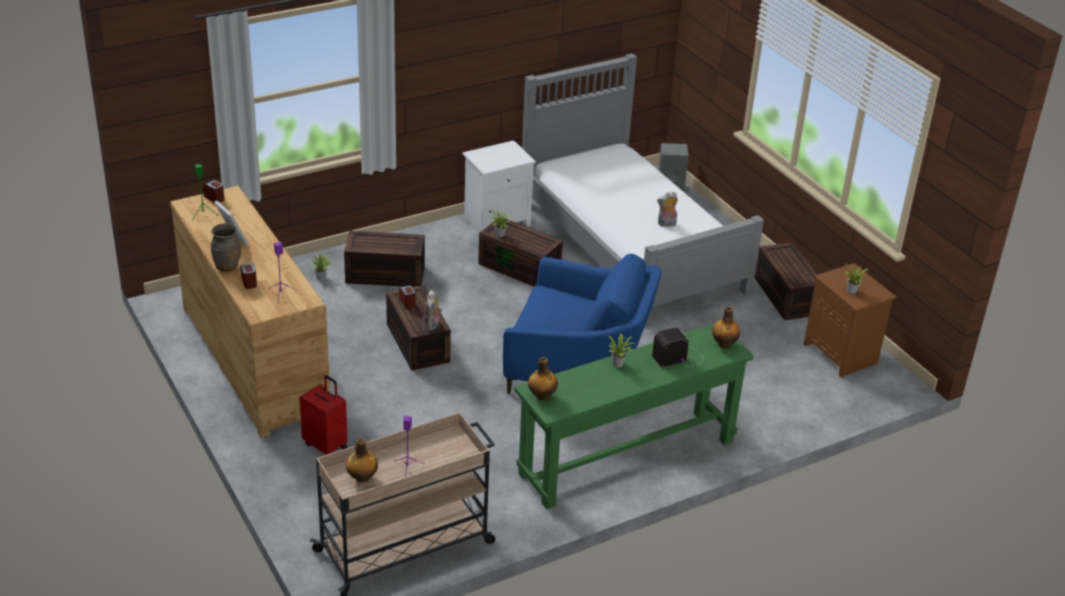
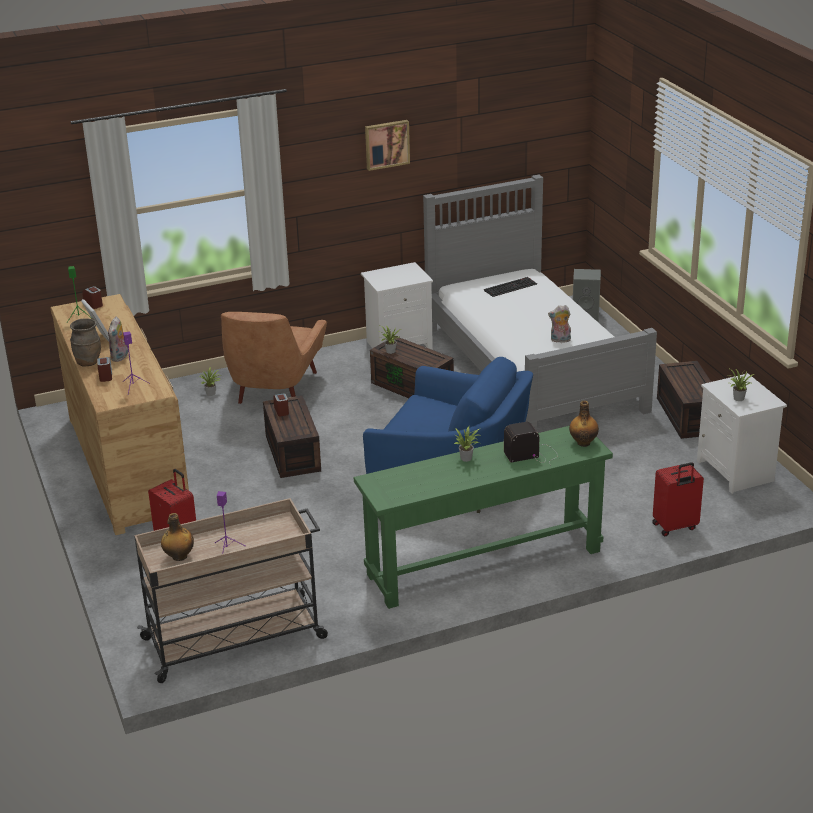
camera: 10 degrees right, 5 degrees down
brown storage box [344,231,425,287] -> brown armchair [221,312,327,404]
plush toy [423,290,442,331] -> plush toy moved to [108,317,128,362]
bottle [528,357,558,401] -> none
brown nightstand [804,263,897,378] -> white nightstand [697,373,787,494]
none -> picture [365,120,410,171]
none -> keyboard [484,277,537,297]
none -> red suitcase [652,462,704,536]

